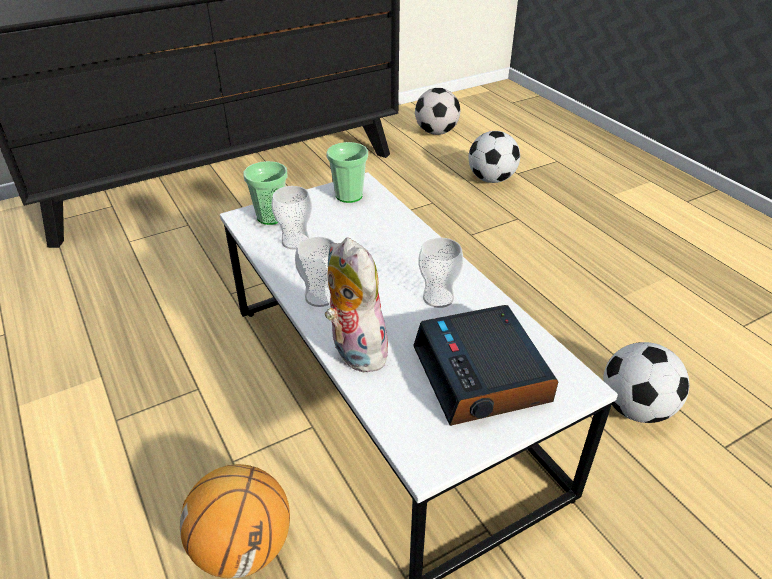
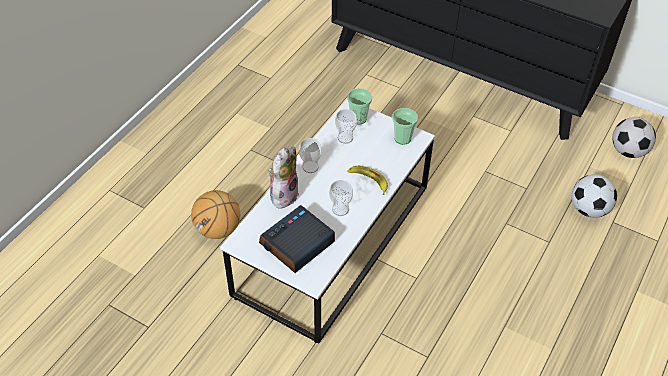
camera: 60 degrees right, 10 degrees up
football [603,342,689,423] -> none
none -> banana [347,166,388,195]

